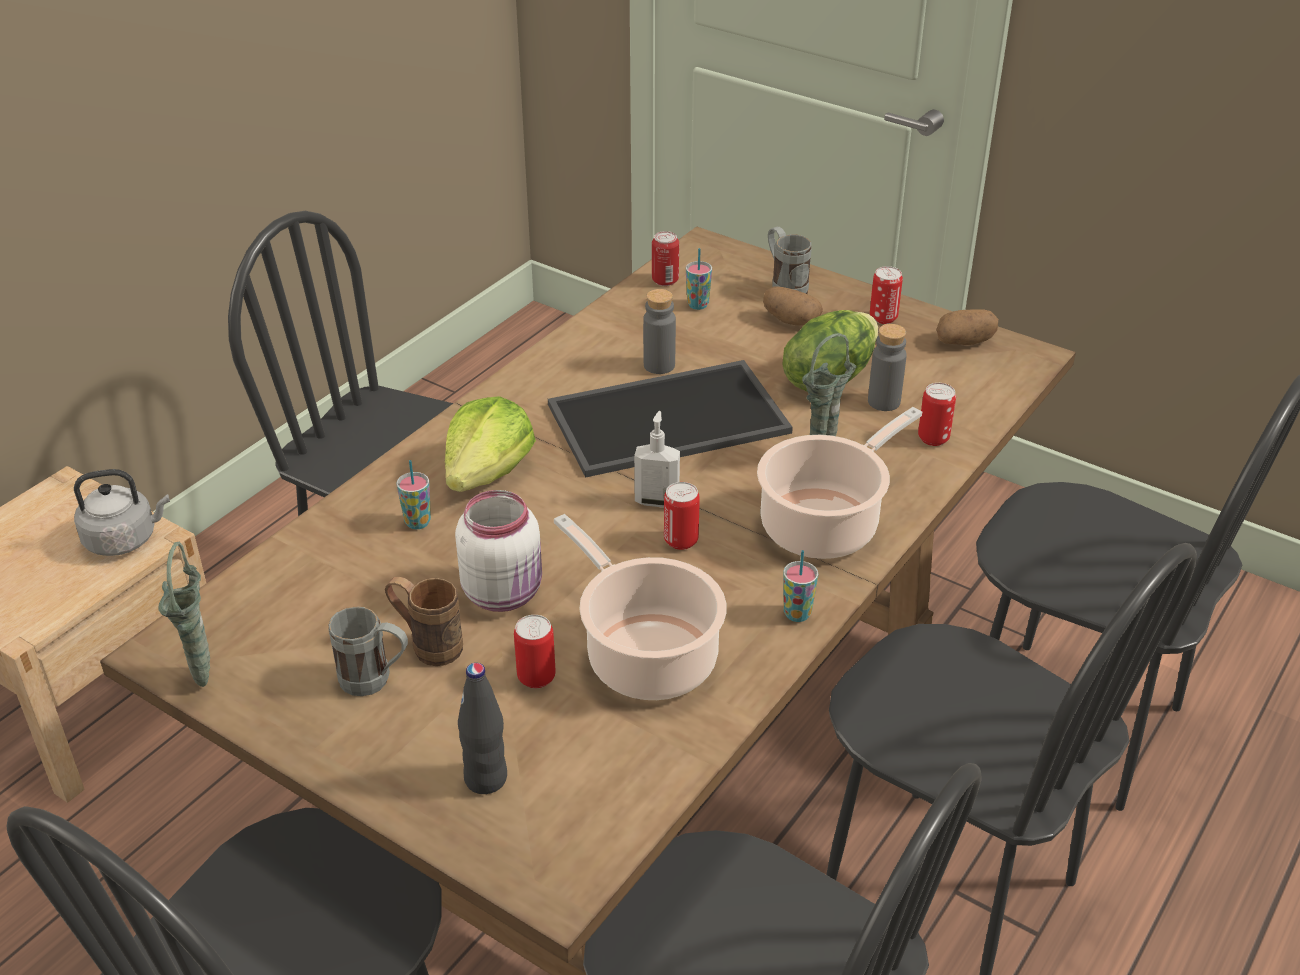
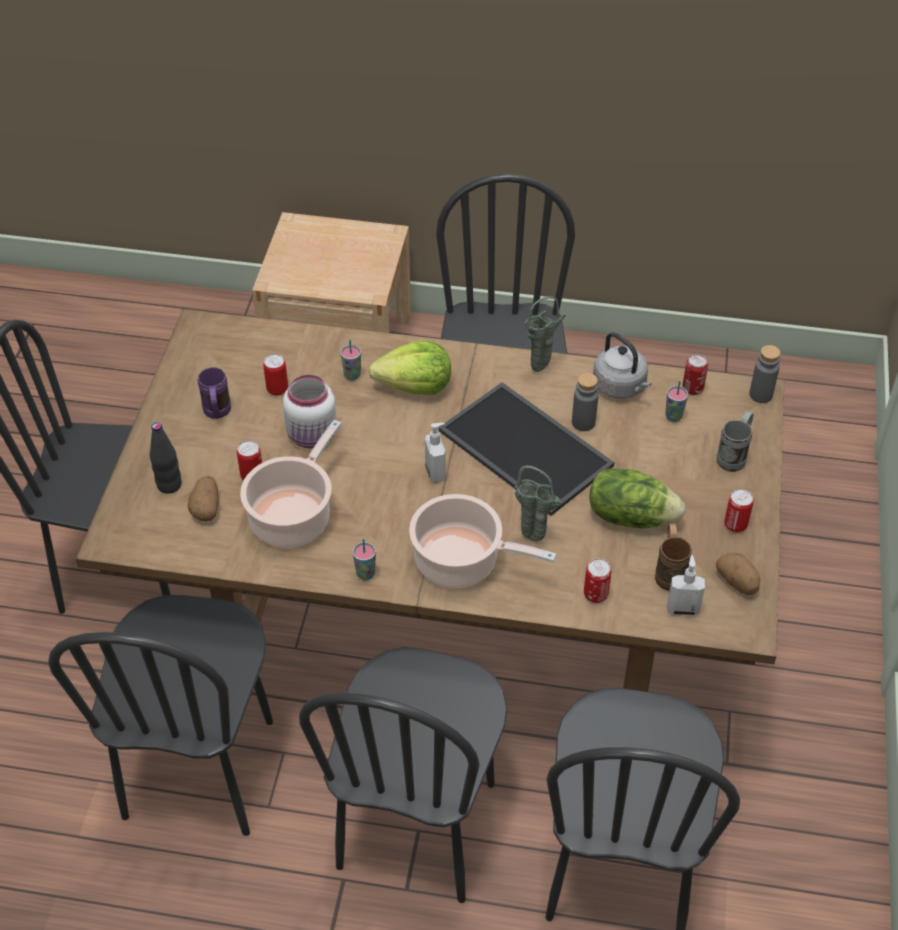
camera: 65 degrees right, 10 degrees up
grey kettle [74,469,170,556] -> grey kettle moved to [593,332,652,399]
green vase [158,542,210,687] -> green vase moved to [525,296,566,372]
grey mug [328,607,408,696] -> purple mug [198,367,231,419]
brown mug [385,577,463,666] -> brown mug moved to [655,524,692,591]
can [664,482,700,550] -> can moved to [263,354,288,396]
potato [763,286,823,326] -> potato moved to [188,476,219,522]
grey bottle [868,324,907,411] -> grey bottle moved to [749,345,780,403]
none -> soap dispenser [667,555,705,616]

